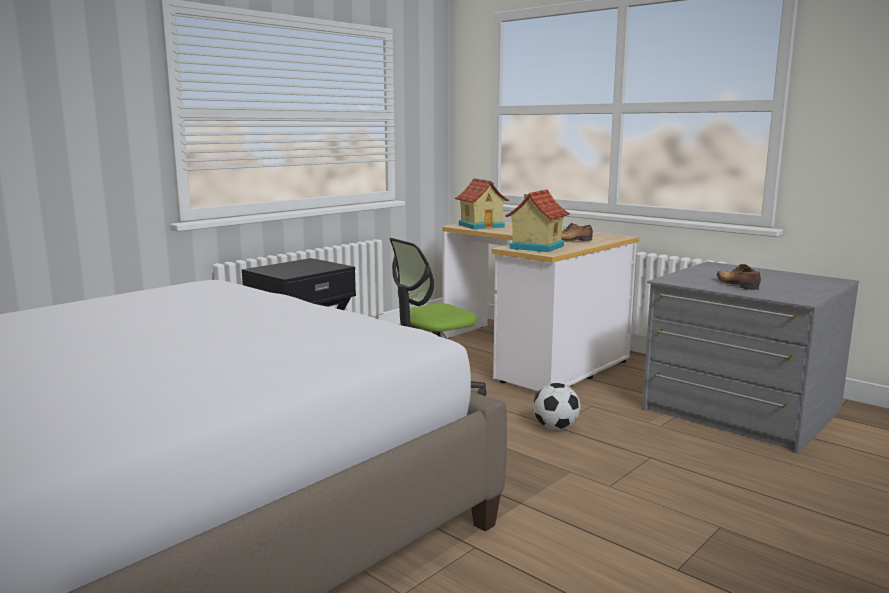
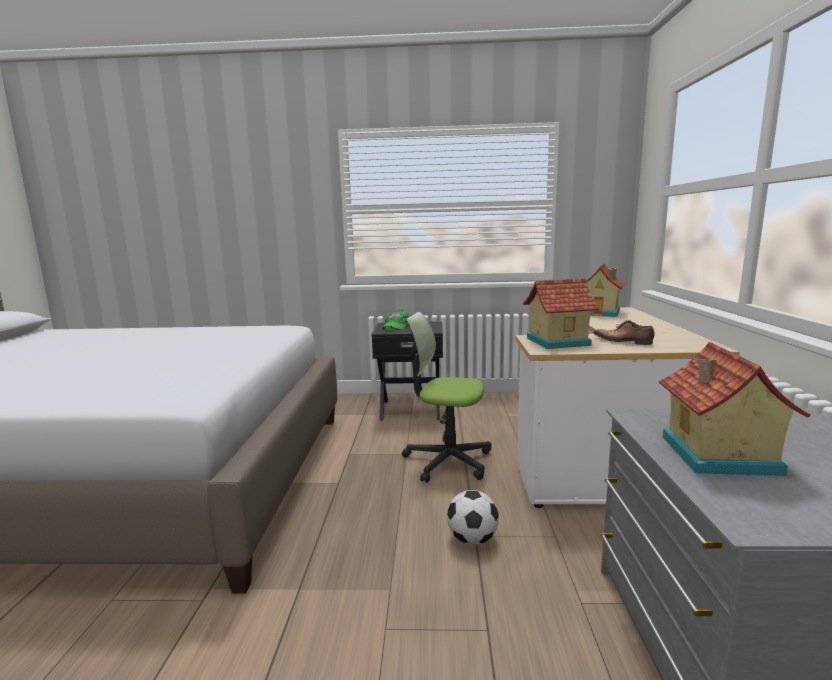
camera: 50 degrees right, 0 degrees up
shoe [716,264,761,290] -> toy house [659,342,810,476]
none -> green cap [382,310,411,331]

